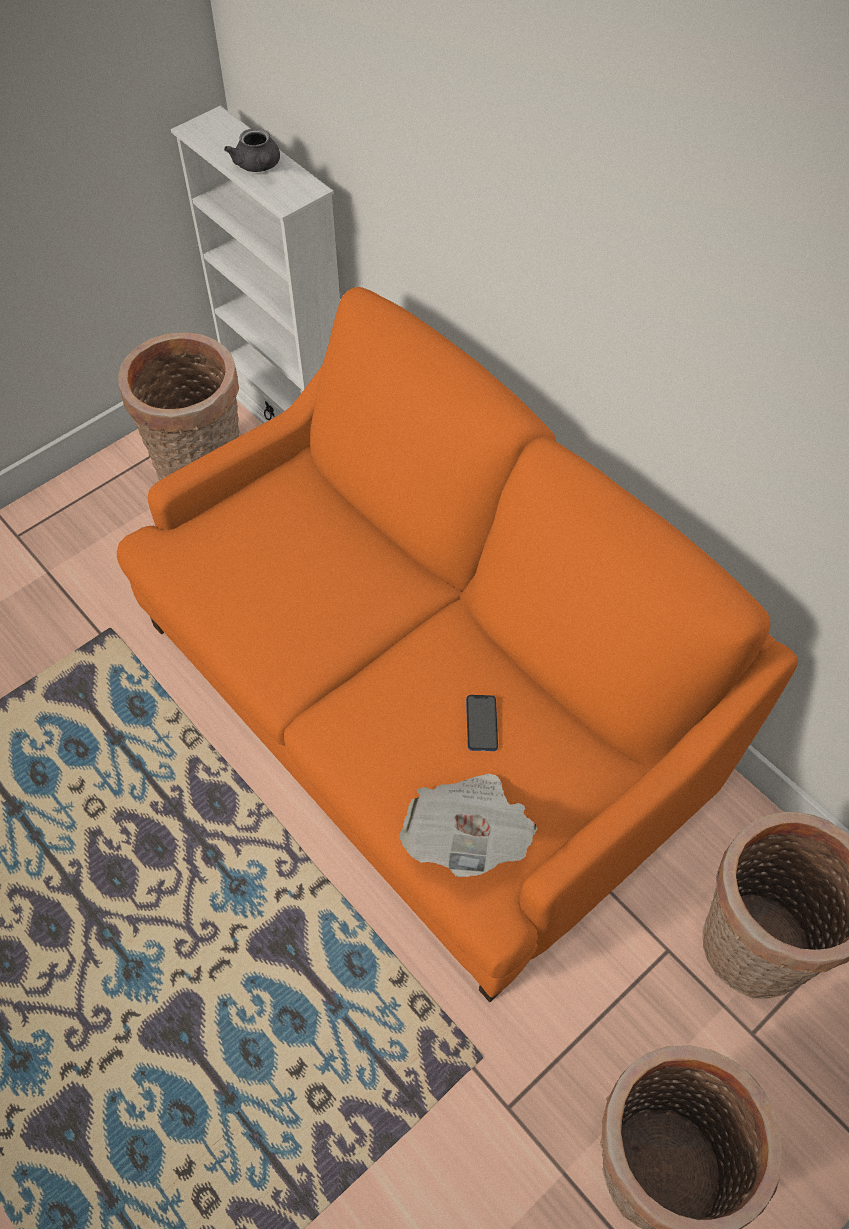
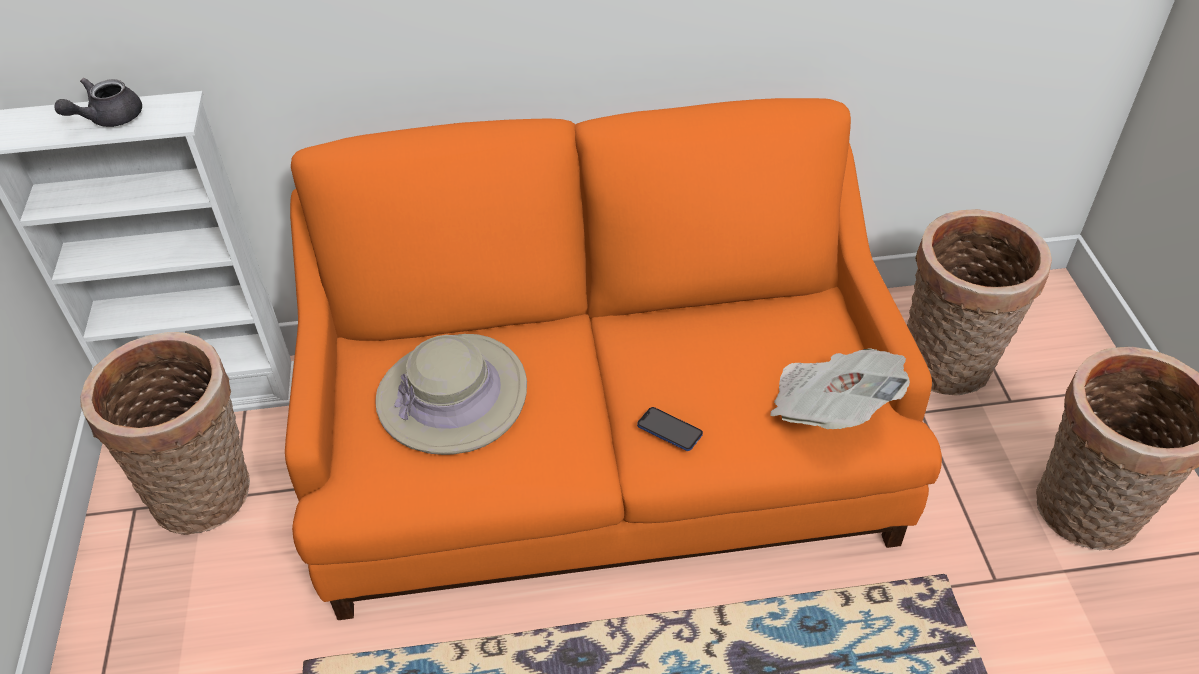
camera: 55 degrees left, 10 degrees down
grey teapot [224,128,280,172] -> grey teapot turned 120 degrees clockwise [54,78,142,127]
phone [466,695,498,751] -> phone moved to [637,407,703,451]
none -> beige hat [375,334,527,455]

